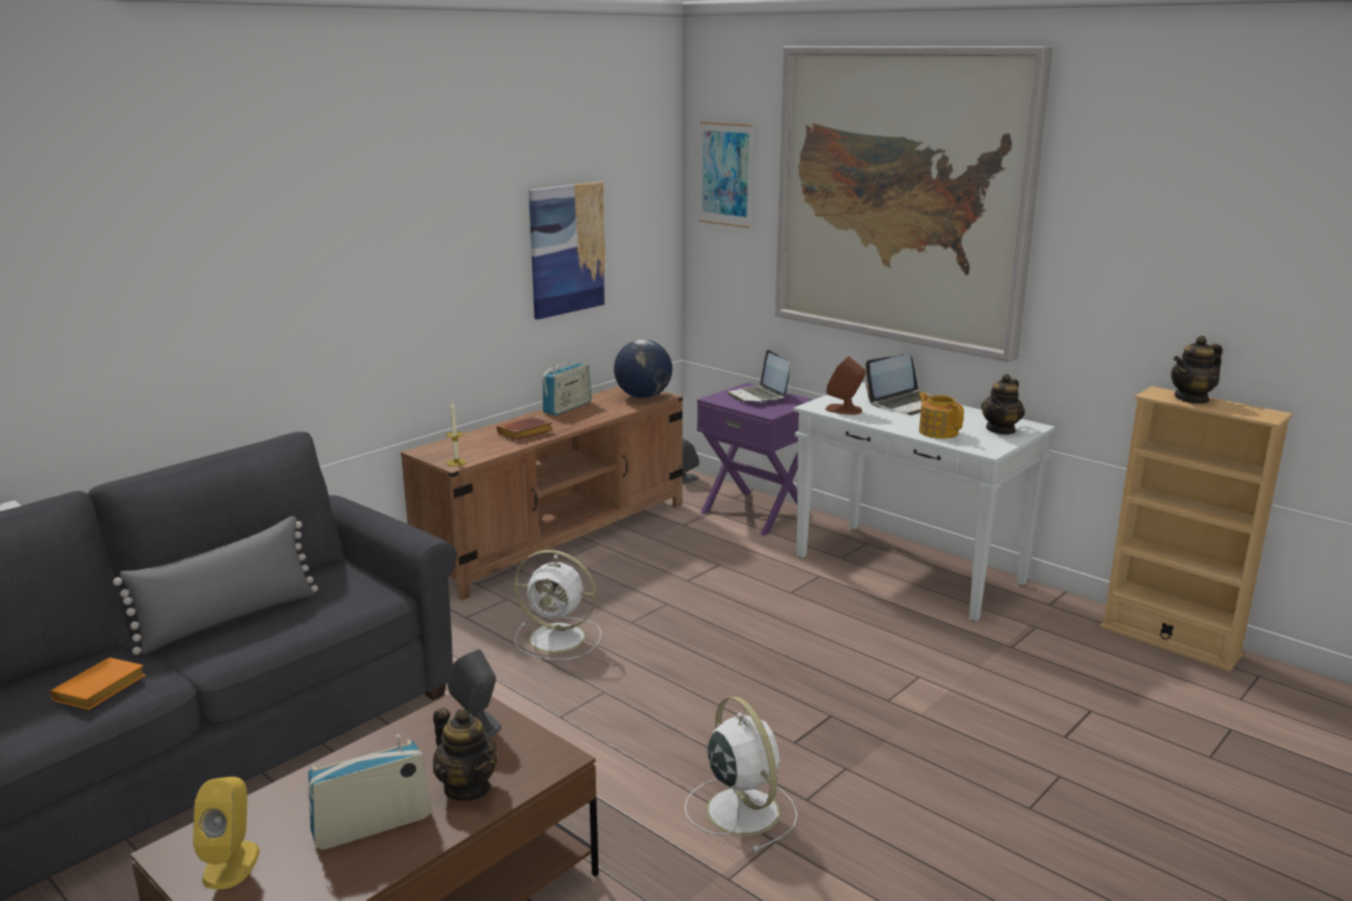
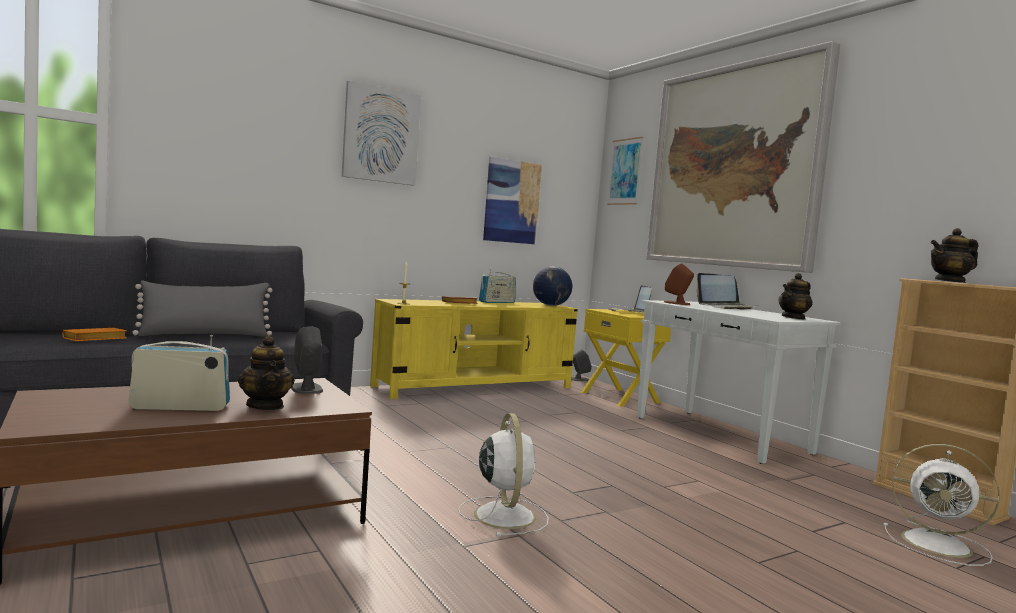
camera: 15 degrees right, 15 degrees down
yellow speaker [193,777,260,889] -> none
brown tv stand [401,386,683,600] -> yellow tv stand [370,299,578,399]
white fan [514,550,601,660] -> white fan moved to [883,444,1000,566]
purple nightstand [697,383,814,536] -> yellow nightstand [581,309,671,407]
teapot [918,392,964,439] -> none
none -> picture [342,80,421,186]

